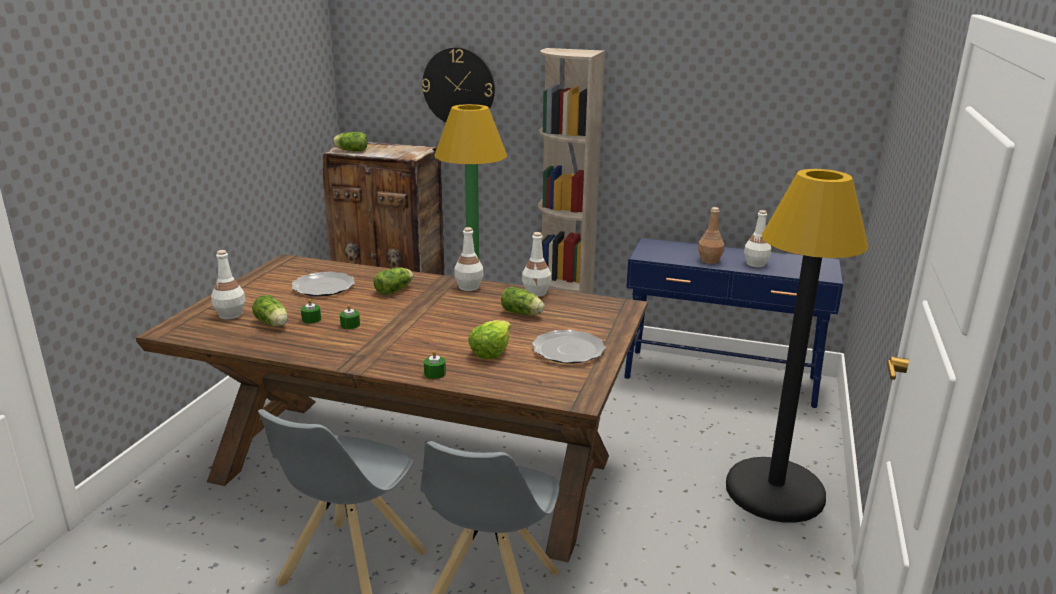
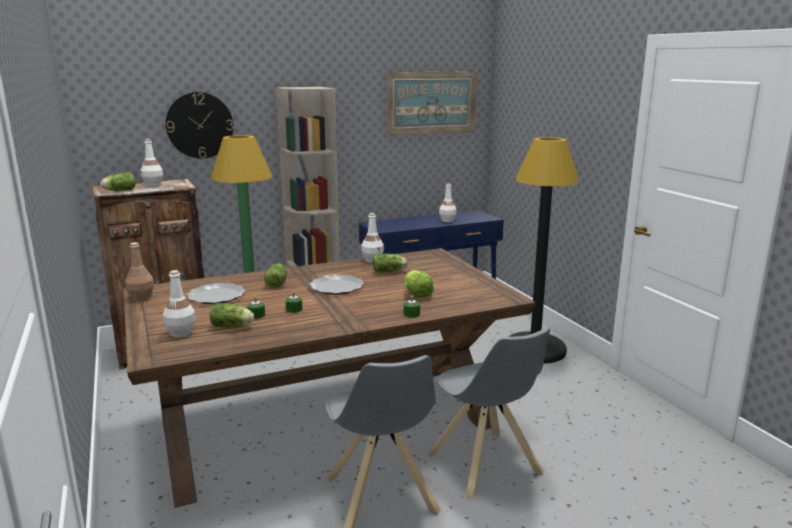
camera: 40 degrees left, 5 degrees down
white bottle [454,227,483,291] -> white bottle moved to [140,139,163,186]
plate [532,330,606,364] -> plate moved to [309,275,364,295]
brown bottle [698,207,724,264] -> brown bottle moved to [125,242,154,301]
none -> picture [387,71,477,136]

